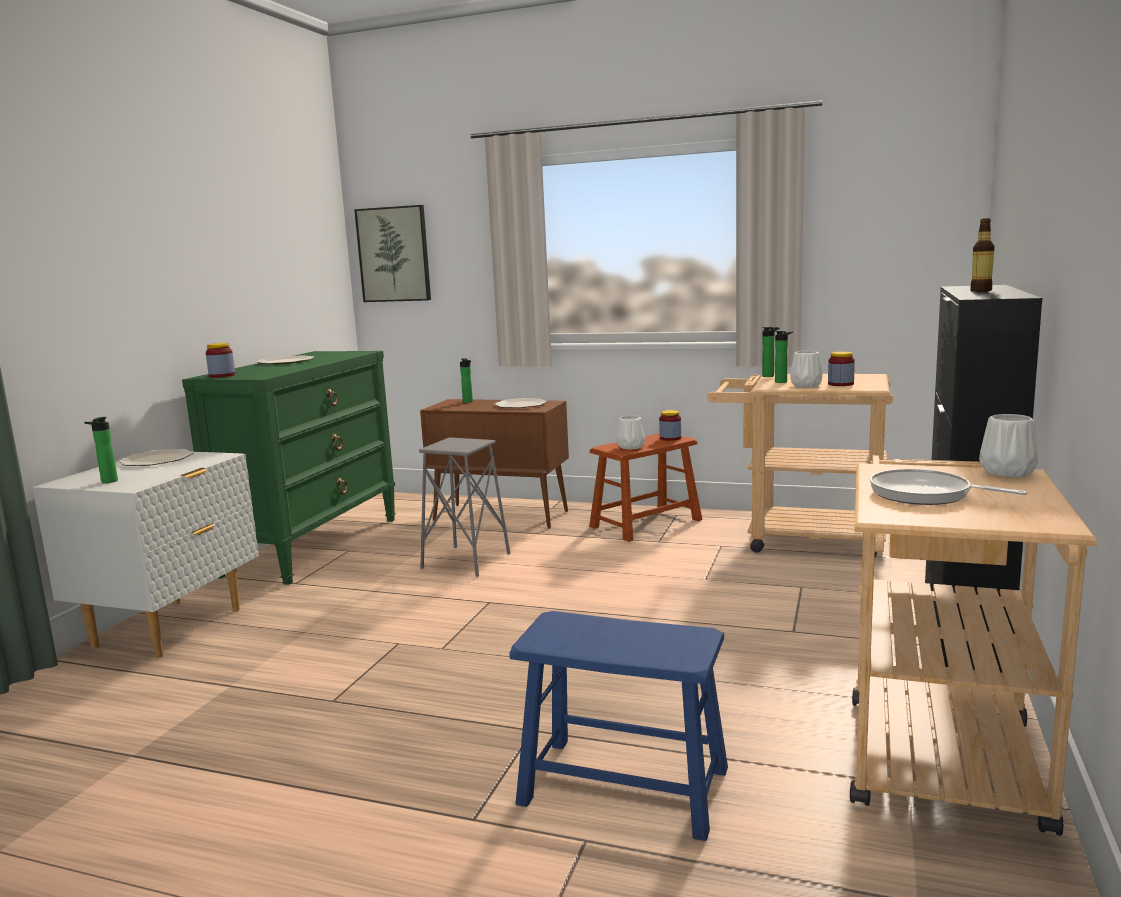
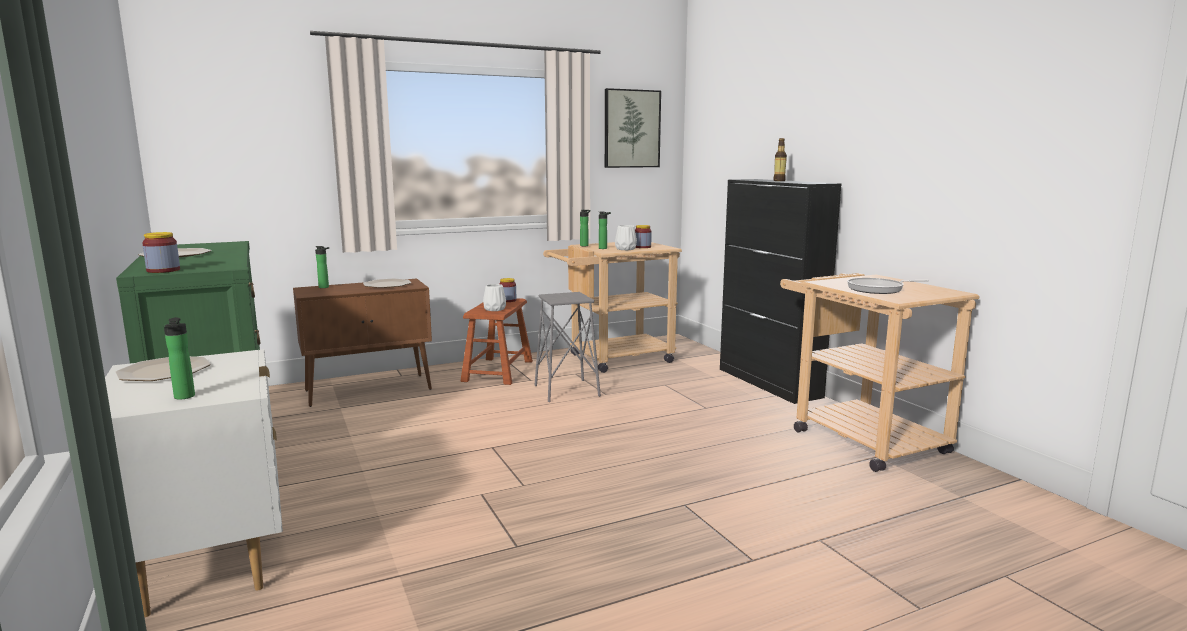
camera: 45 degrees left, 0 degrees up
picture [354,205,431,302] -> picture moved to [605,88,661,168]
grey stool [419,437,510,577] -> grey stool moved to [534,292,601,402]
blue stool [509,611,728,841] -> none
white vase [979,414,1038,477] -> none

